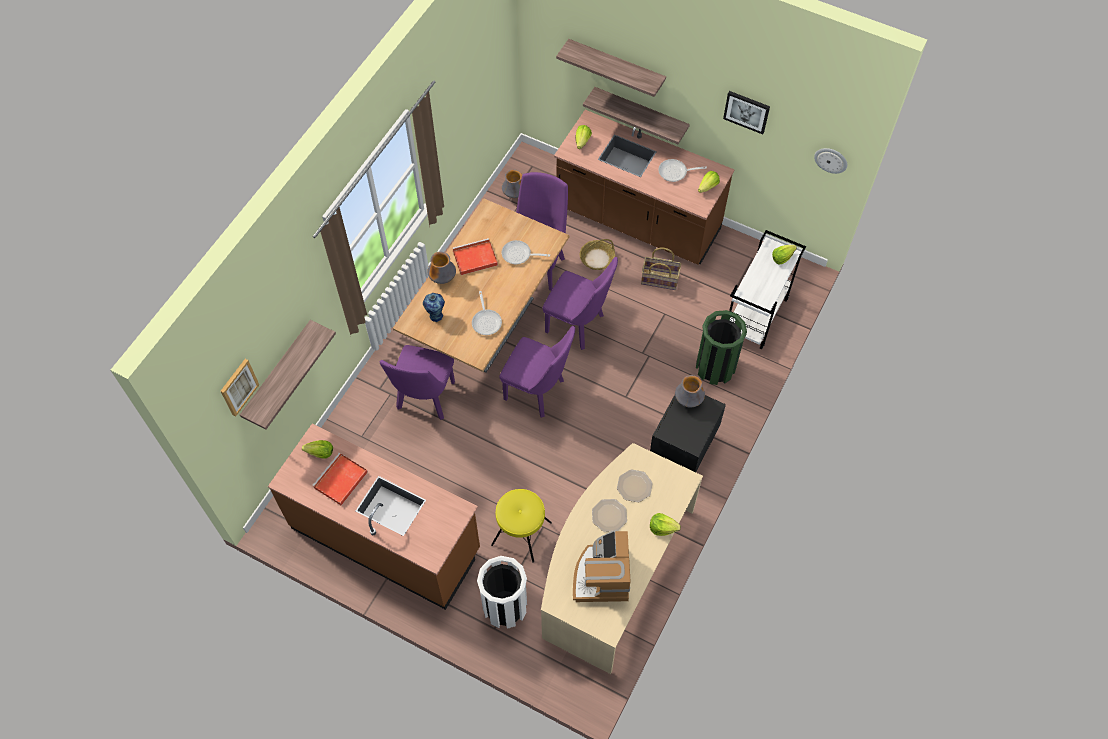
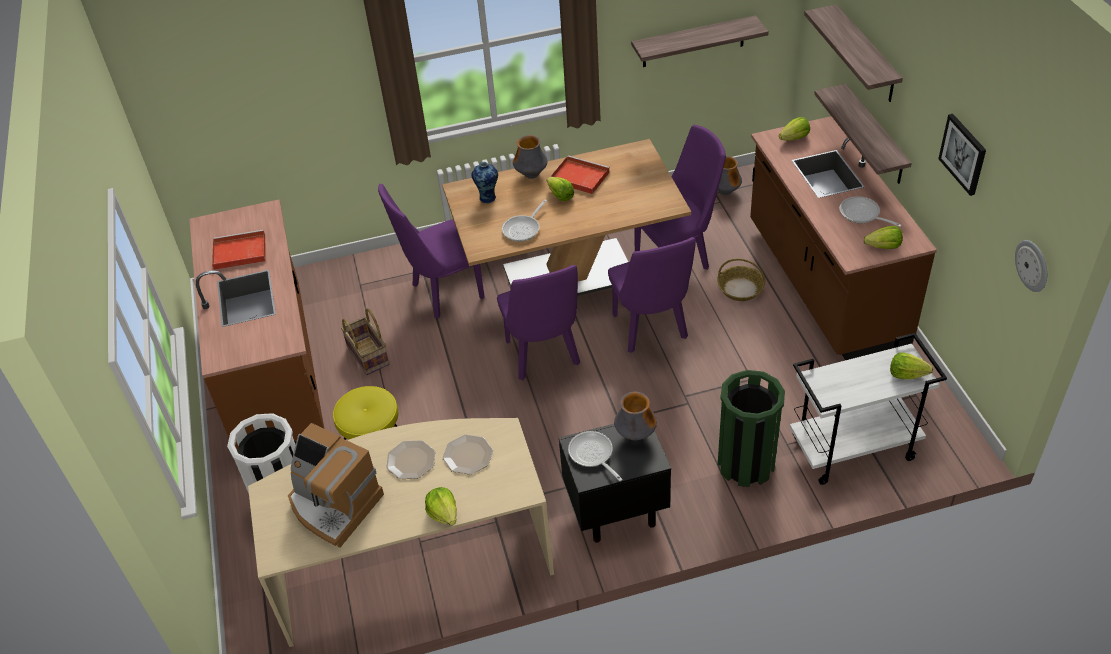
camera: 50 degrees right, 15 degrees down
picture [220,359,259,416] -> none
shelf [240,320,336,429] -> shelf moved to [631,15,769,67]
lettuce [302,440,333,459] -> lettuce moved to [547,177,574,201]
frying pan [501,240,550,264] -> frying pan moved to [568,431,623,481]
coffee machine [573,530,631,602] -> coffee machine turned 105 degrees counterclockwise [288,423,384,548]
basket [641,247,681,290] -> basket moved to [341,308,389,375]

